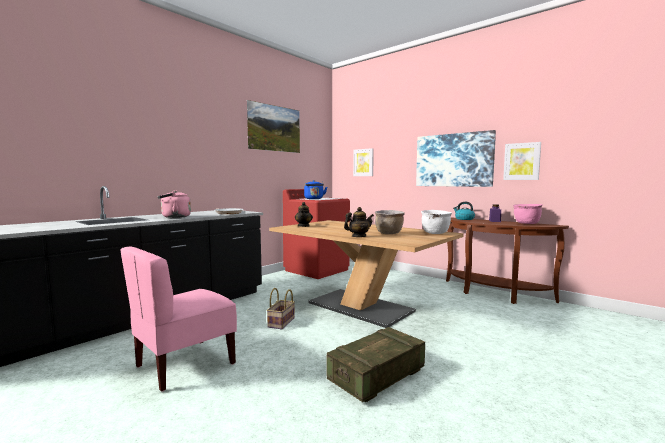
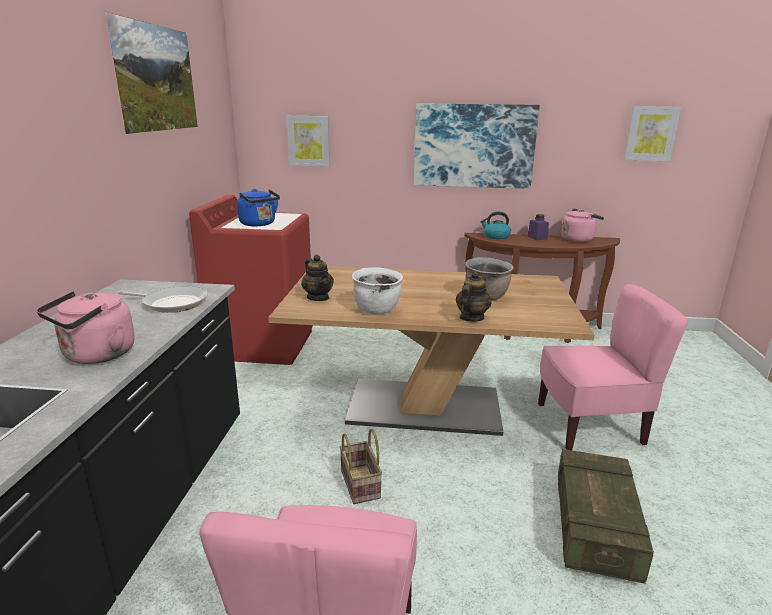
camera: 35 degrees left, 15 degrees up
white cooking pot [421,210,452,234] -> white cooking pot moved to [352,267,403,314]
picture [503,142,541,180] -> picture moved to [624,106,681,161]
pink cooking pot [513,204,543,224] -> pink kettle [561,208,604,242]
none -> pink chair [538,284,688,450]

